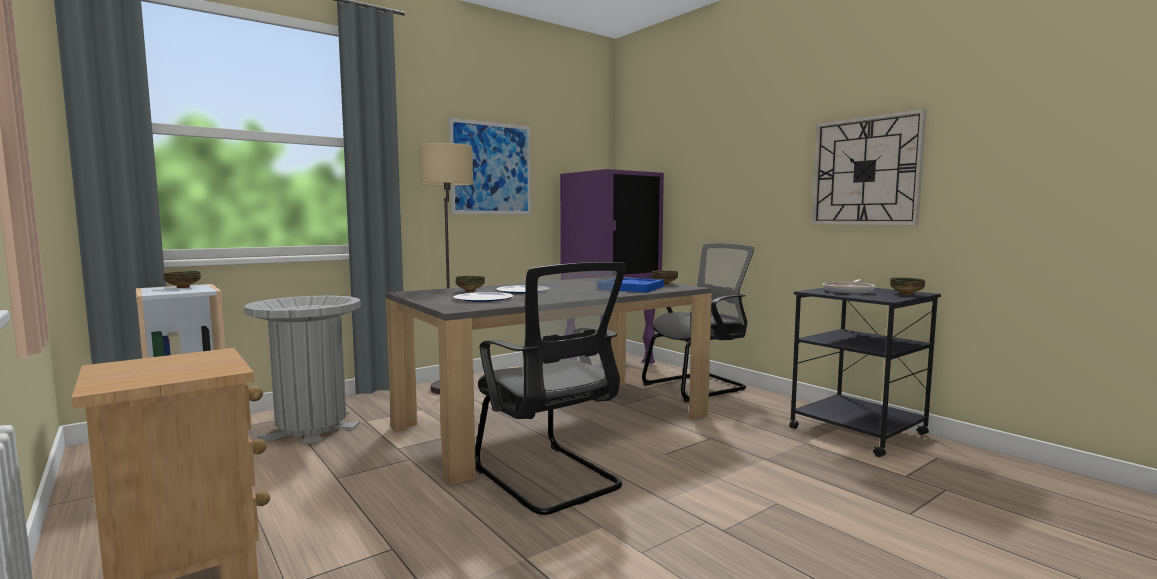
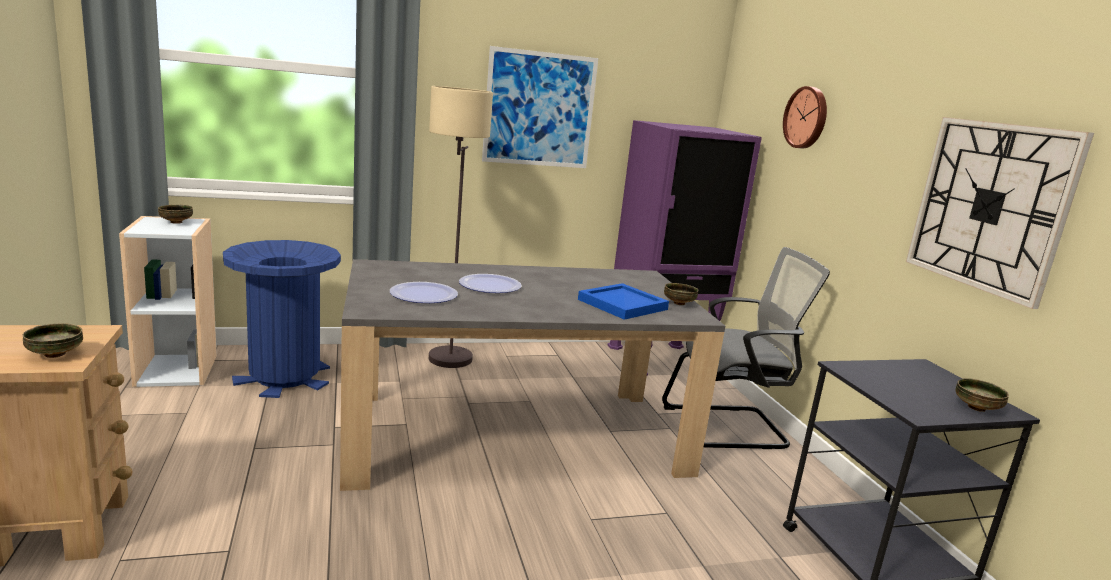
camera: 20 degrees right, 10 degrees up
grey trash can [244,296,361,445] -> blue trash can [223,240,341,398]
bowl [456,276,485,292] -> bowl moved to [23,323,83,358]
chair [475,262,626,515] -> none
frying pan [823,280,875,294] -> none
none -> wall clock [783,86,827,148]

